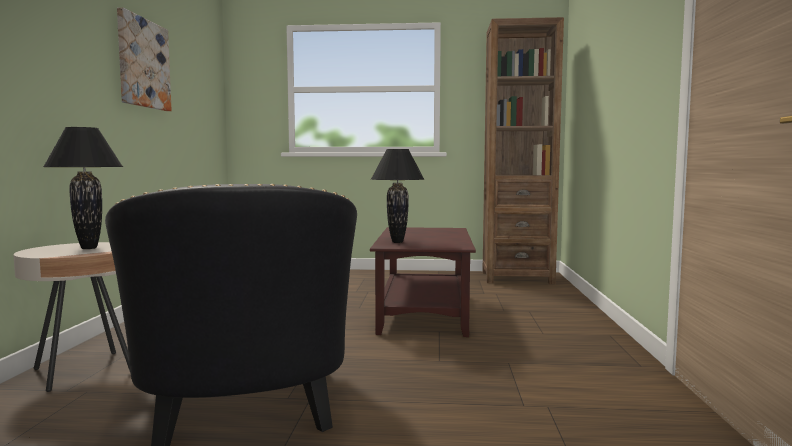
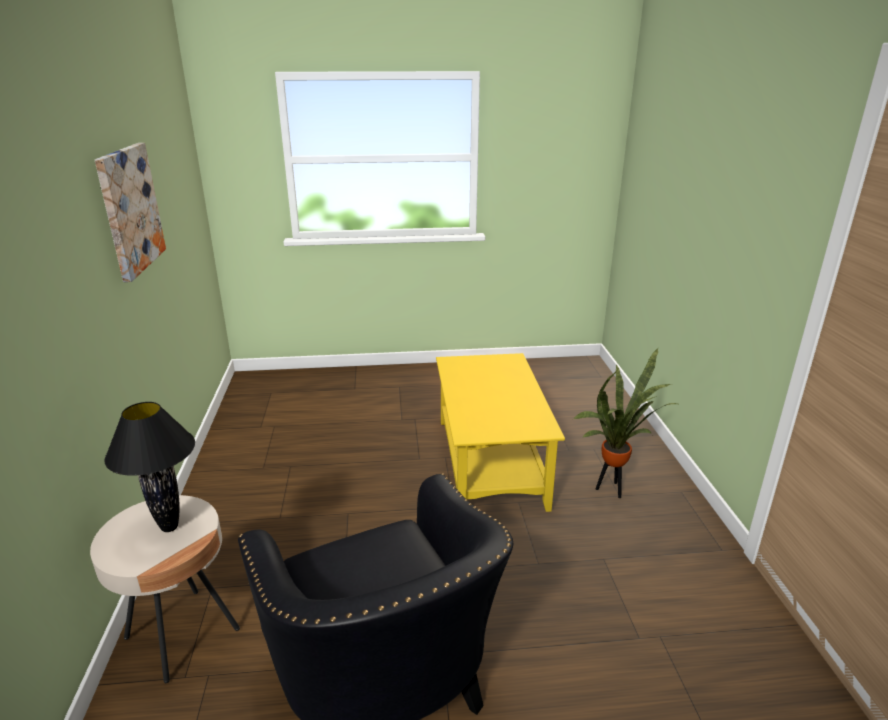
camera: 10 degrees left, 20 degrees up
brown coffee table [370,227,476,337] -> yellow coffee table [436,353,565,512]
black table lamp [371,149,424,243] -> none
brown bookcase [482,17,564,284] -> none
none -> potted plant [572,348,680,498]

